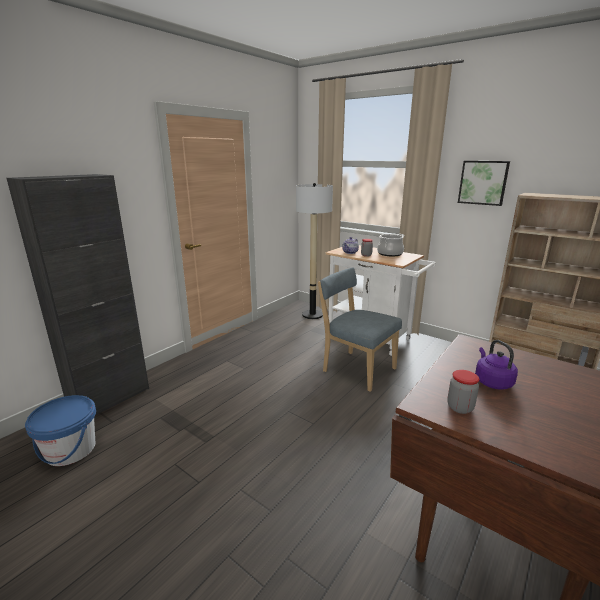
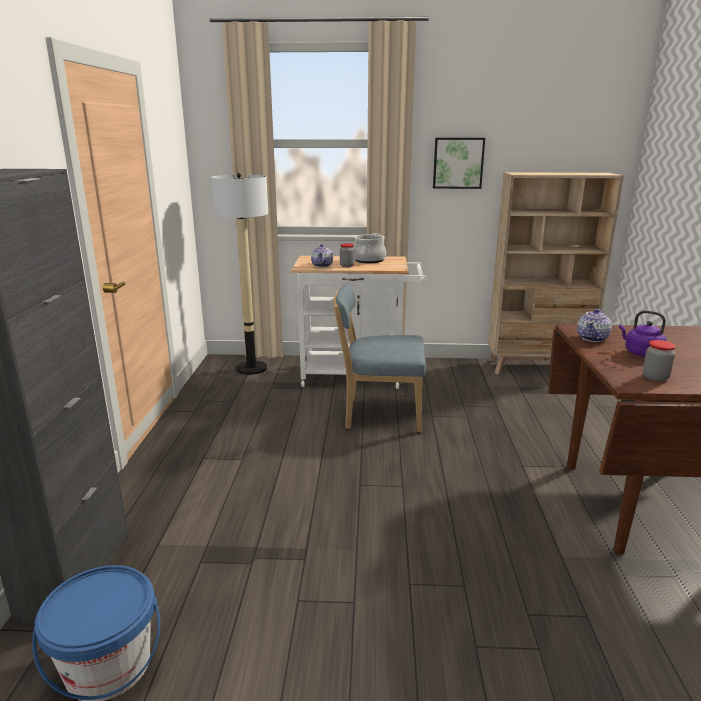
camera: 35 degrees left, 0 degrees up
none -> teapot [577,309,612,342]

